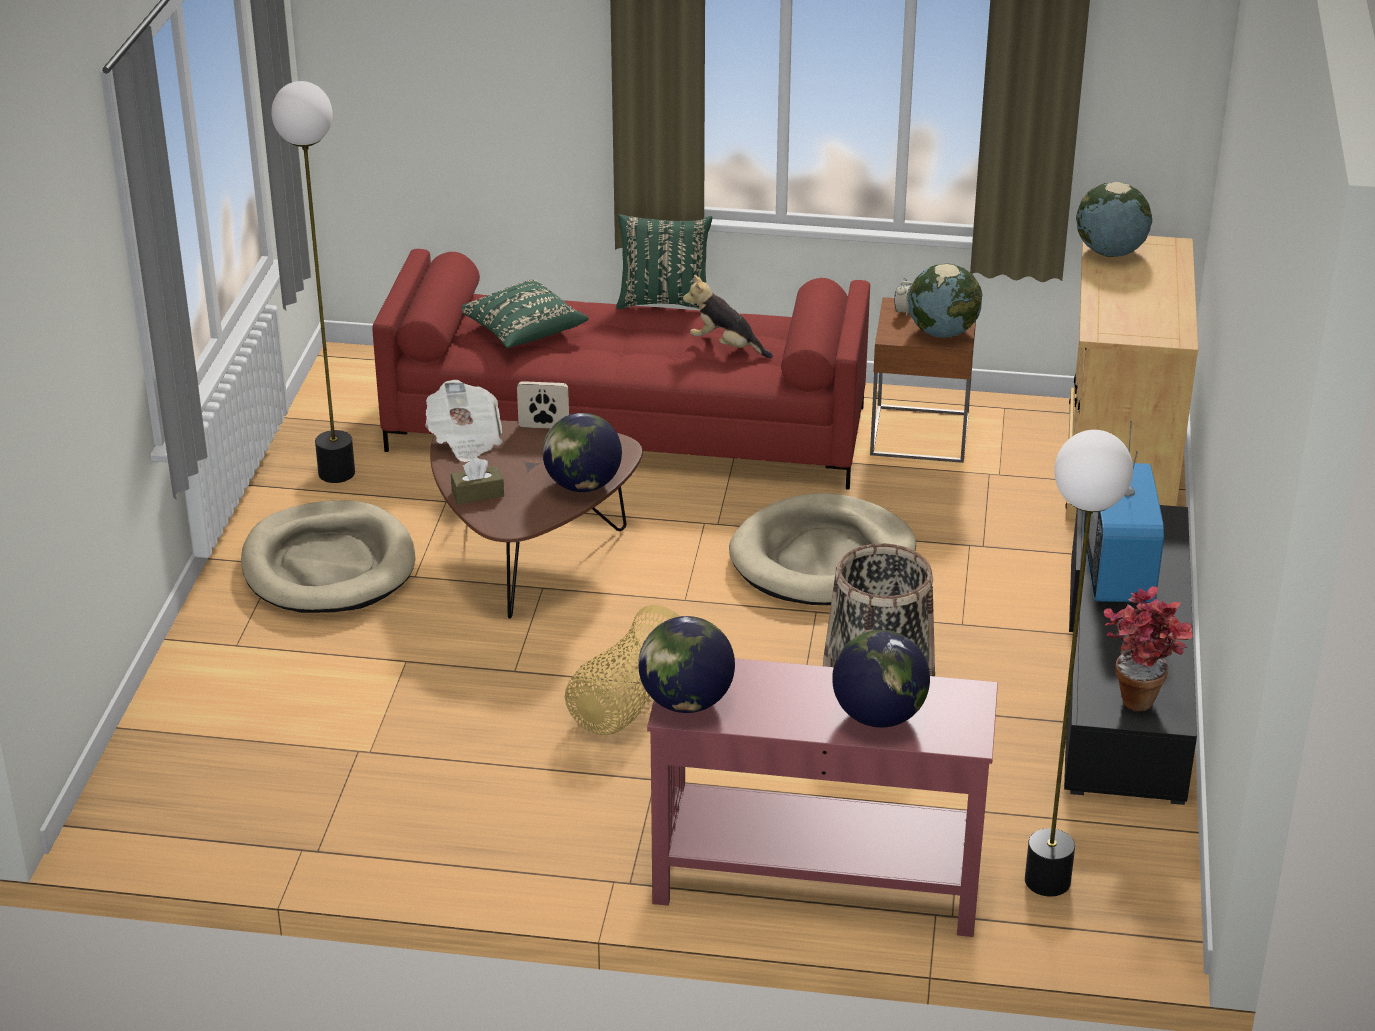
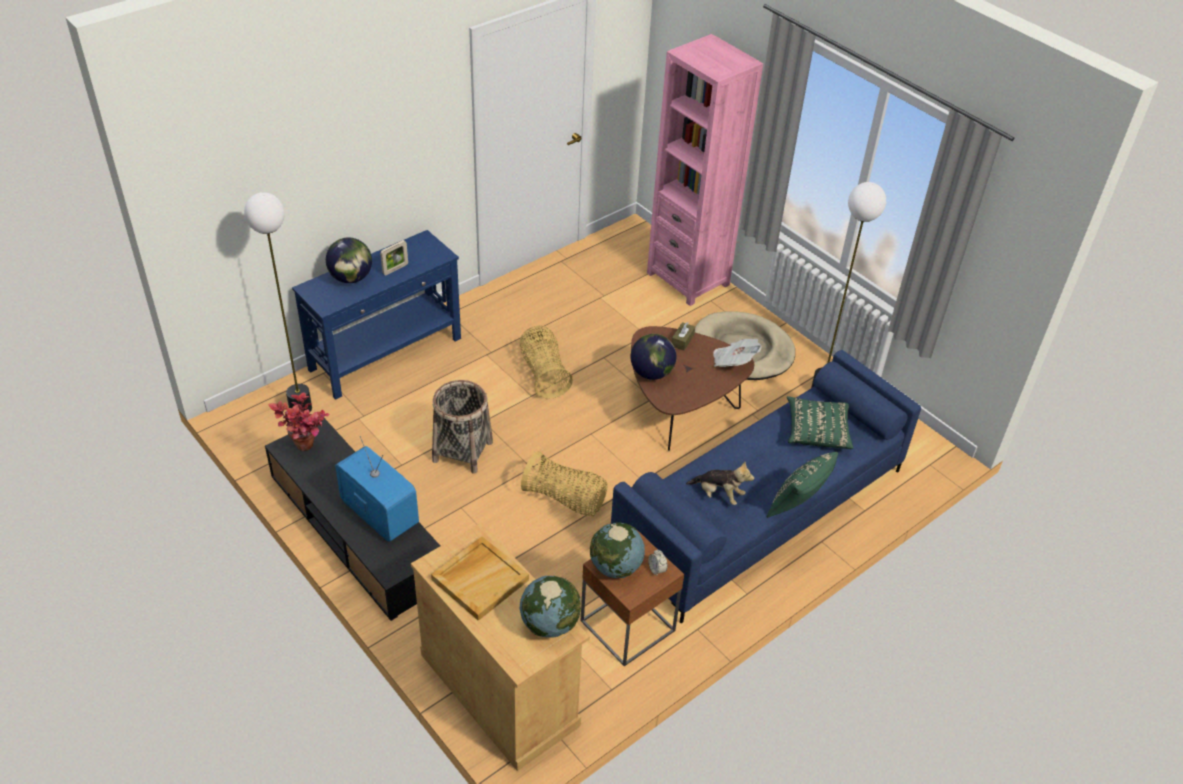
camera: 130 degrees right, 10 degrees up
red sofa [372,249,870,490] -> blue sofa [611,350,921,624]
picture frame [517,381,569,429] -> picture frame moved to [380,240,408,275]
globe [638,616,735,713] -> none
red console table [647,658,998,937] -> blue console table [292,230,461,400]
plush toy [683,275,773,358] -> plush toy turned 45 degrees clockwise [686,462,754,505]
beige dog bed [729,493,916,605] -> basket [521,451,608,516]
none -> beige tray [431,536,529,621]
none -> pink bookcase [647,34,763,306]

